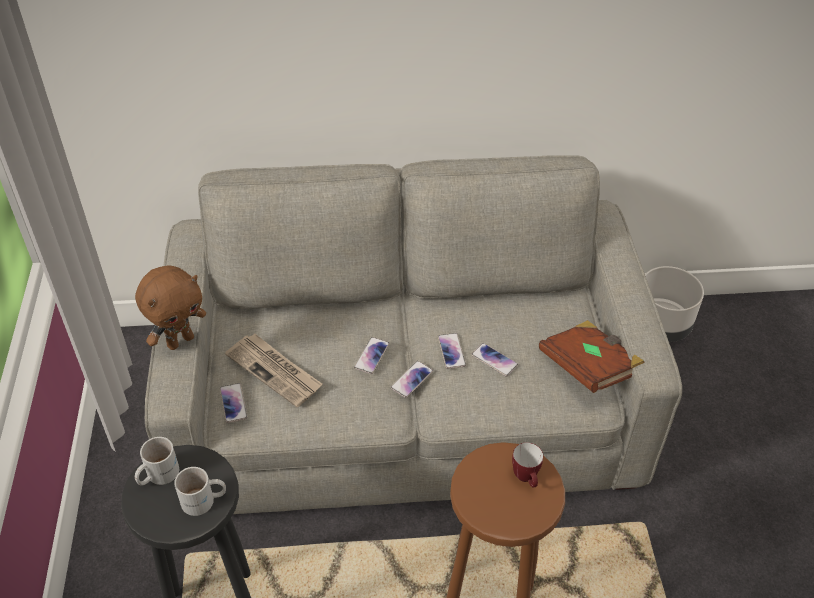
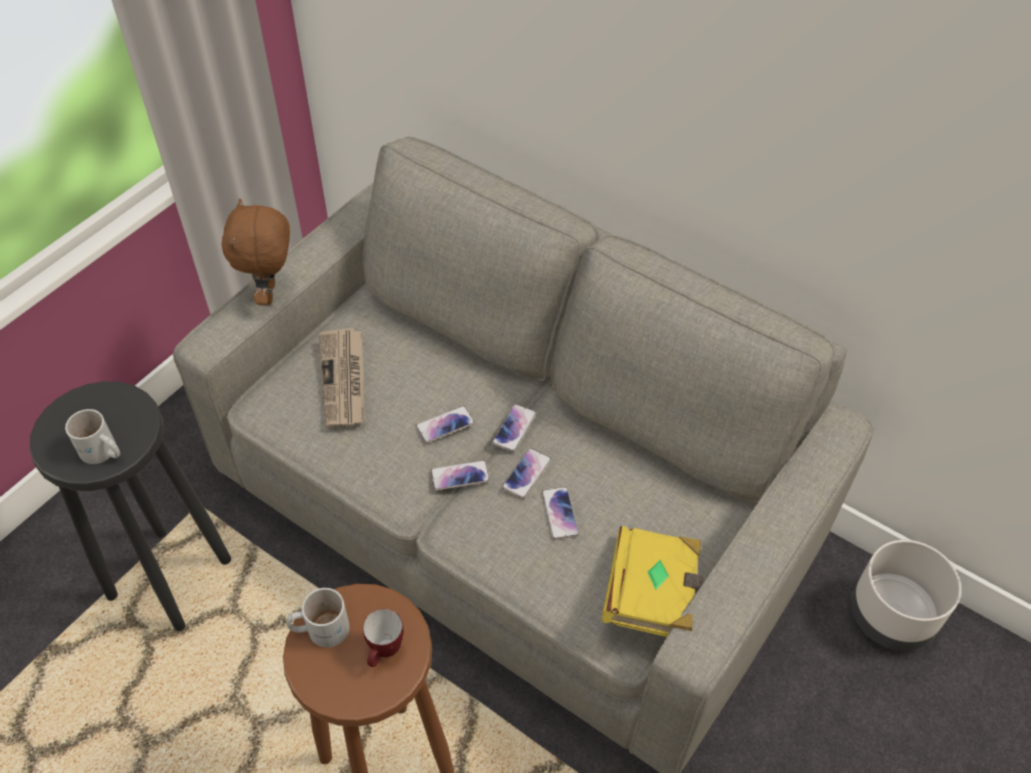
camera: 40 degrees right, 5 degrees up
brown plush toy [135,265,206,350] -> brown plush toy turned 90 degrees clockwise [221,198,290,305]
white mug [135,437,179,485] -> white mug moved to [286,588,350,648]
phone [220,383,248,423] -> phone moved to [492,404,537,452]
brown book [539,320,645,393] -> yellow book [602,526,703,637]

